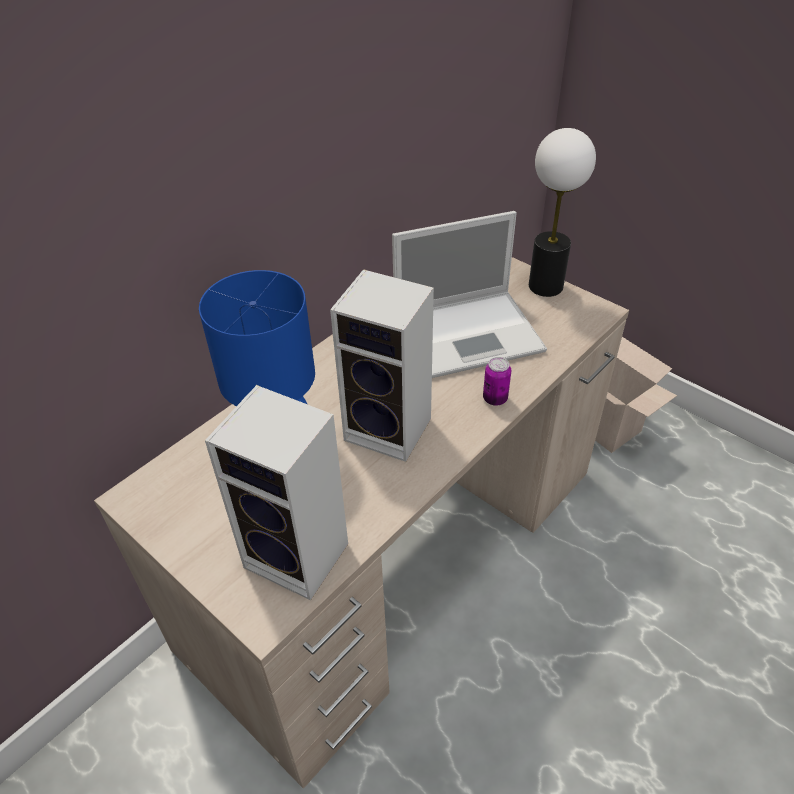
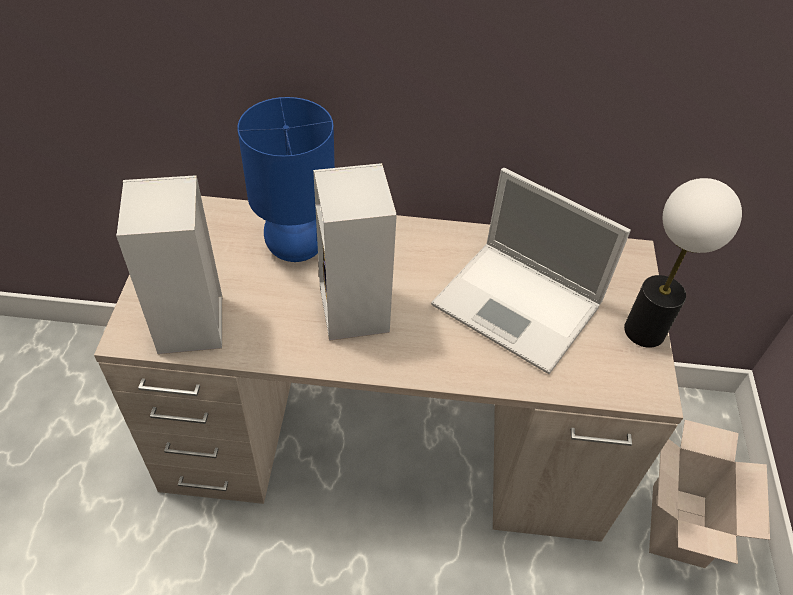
camera: 50 degrees right, 5 degrees up
can [483,357,511,406] -> none

